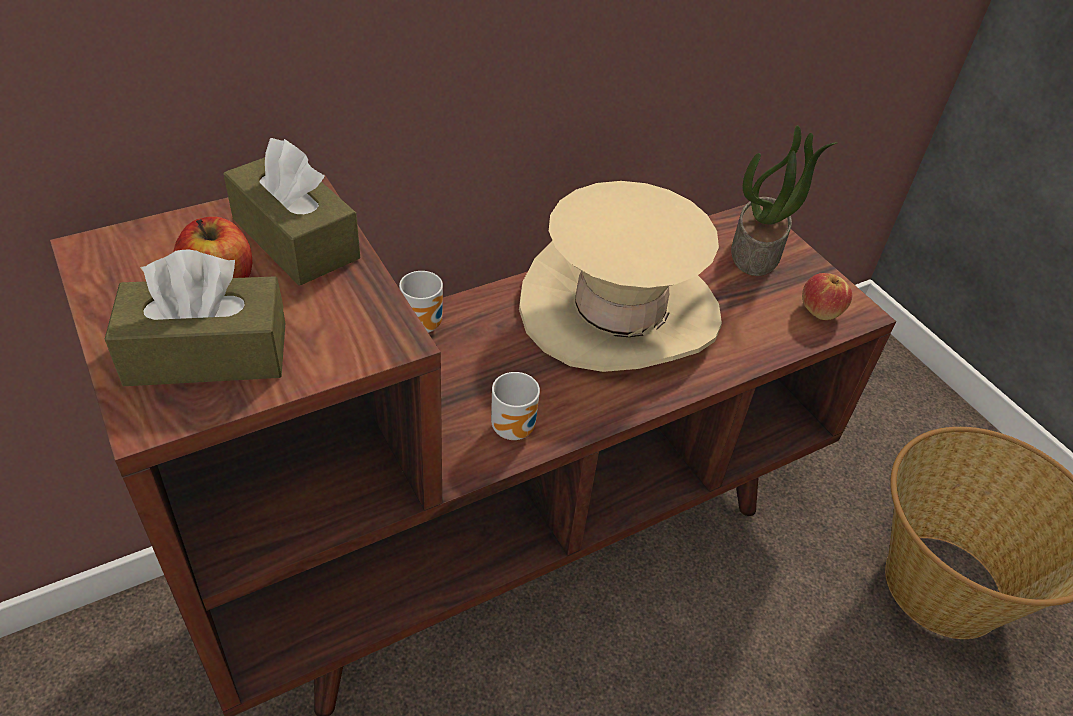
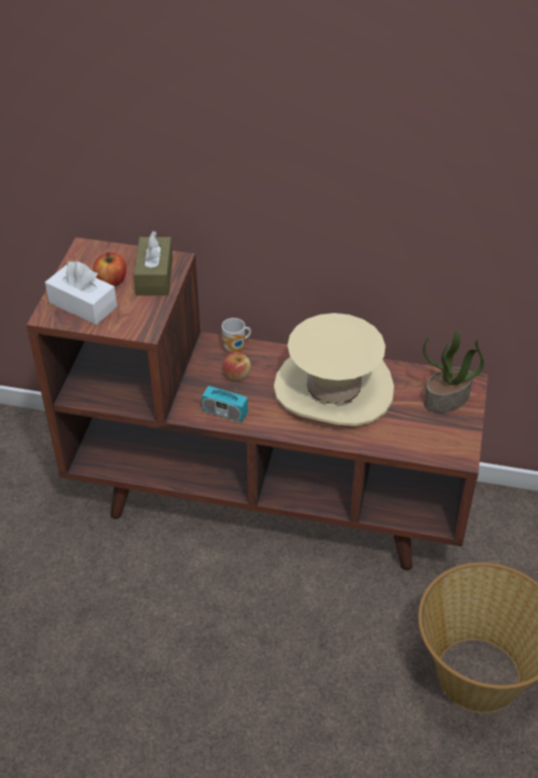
camera: 45 degrees right, 0 degrees up
brown tissue box [105,249,285,386] -> white tissue box [45,261,117,325]
mug [491,372,540,440] -> radio [202,375,248,422]
apple [802,273,852,320] -> apple moved to [223,352,251,380]

